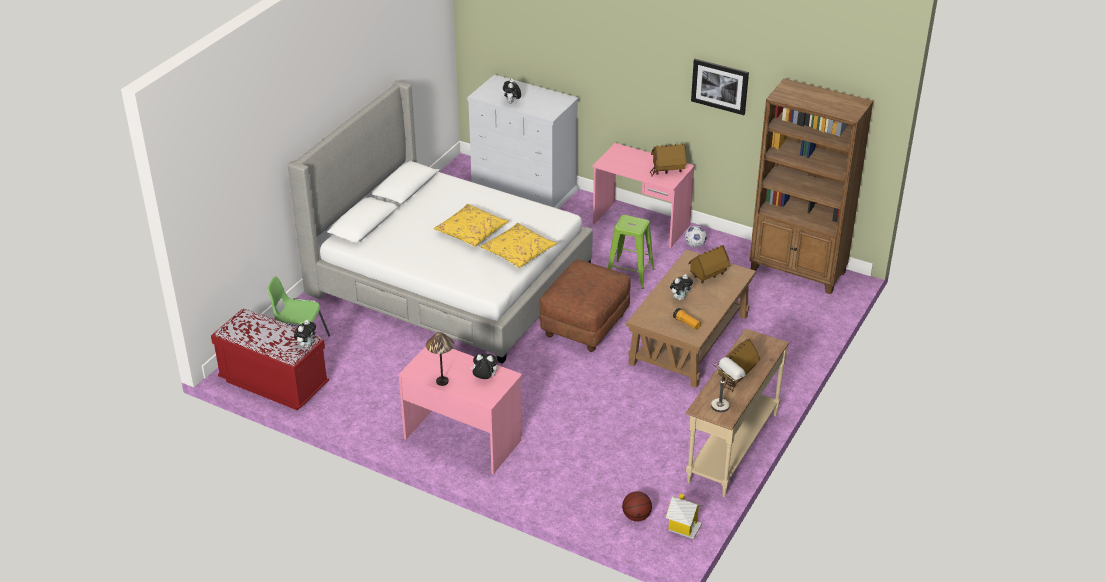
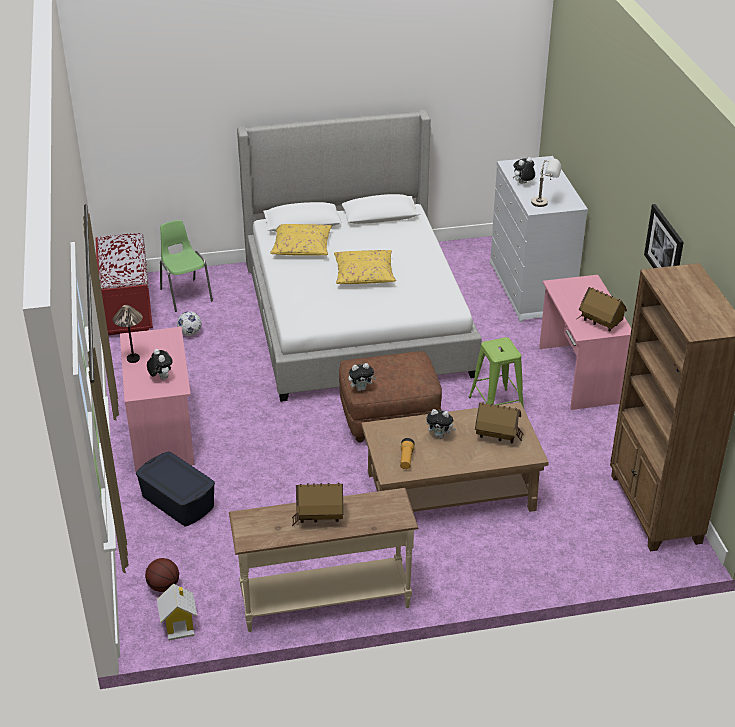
camera: 50 degrees right, 0 degrees up
plush toy [294,320,316,348] -> plush toy moved to [348,363,377,391]
yellow pillow [480,223,557,268] -> yellow pillow moved to [270,224,332,256]
football [685,226,707,248] -> football moved to [177,311,202,336]
grey table lamp [711,357,746,412] -> grey table lamp moved to [531,158,562,207]
none -> blue storage box [136,452,215,527]

